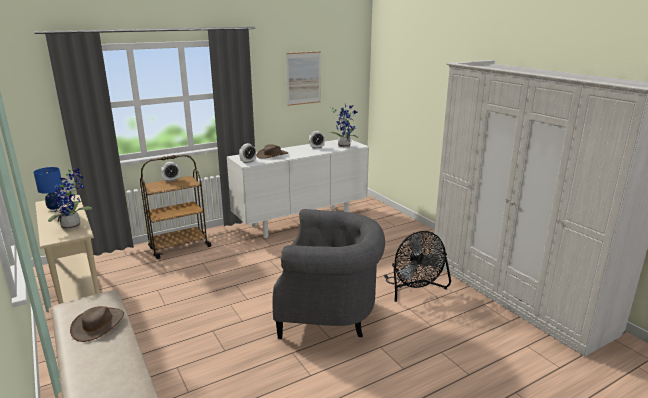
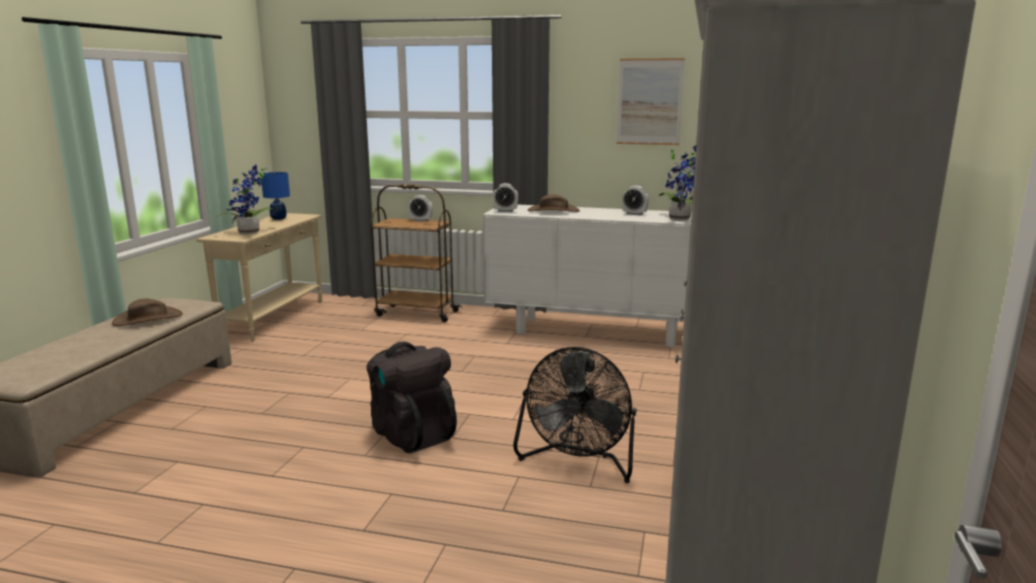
camera: 45 degrees right, 5 degrees down
grey armchair [272,209,385,339] -> black backpack [366,342,457,453]

